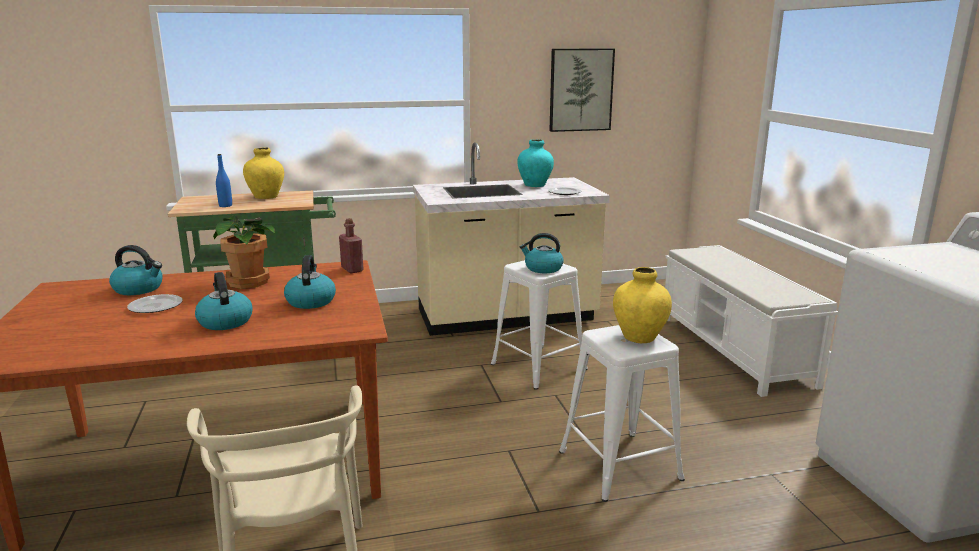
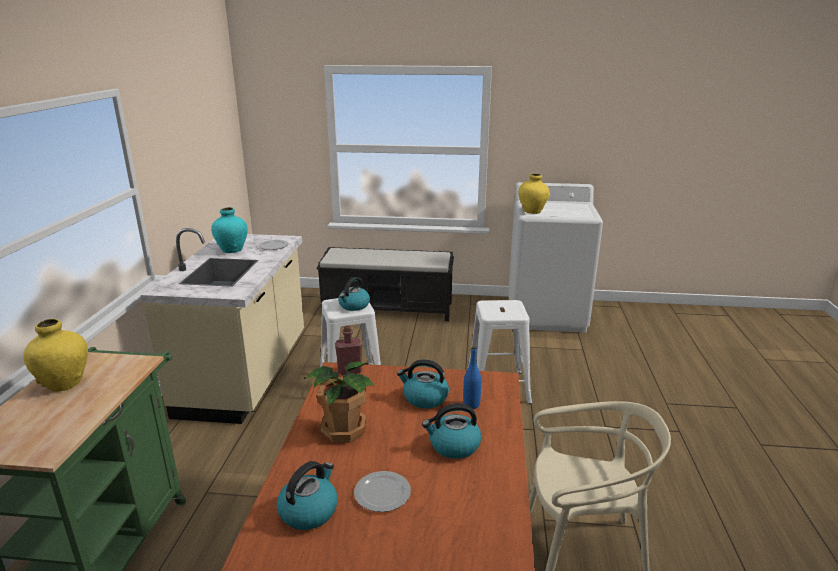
camera: 70 degrees left, 5 degrees up
blue bottle [216,154,232,207] -> blue bottle moved to [463,346,481,409]
picture [549,49,615,132] -> none
yellow vase [613,267,672,343] -> yellow vase moved to [519,173,550,214]
white bench [665,245,838,397] -> black bench [317,247,454,321]

